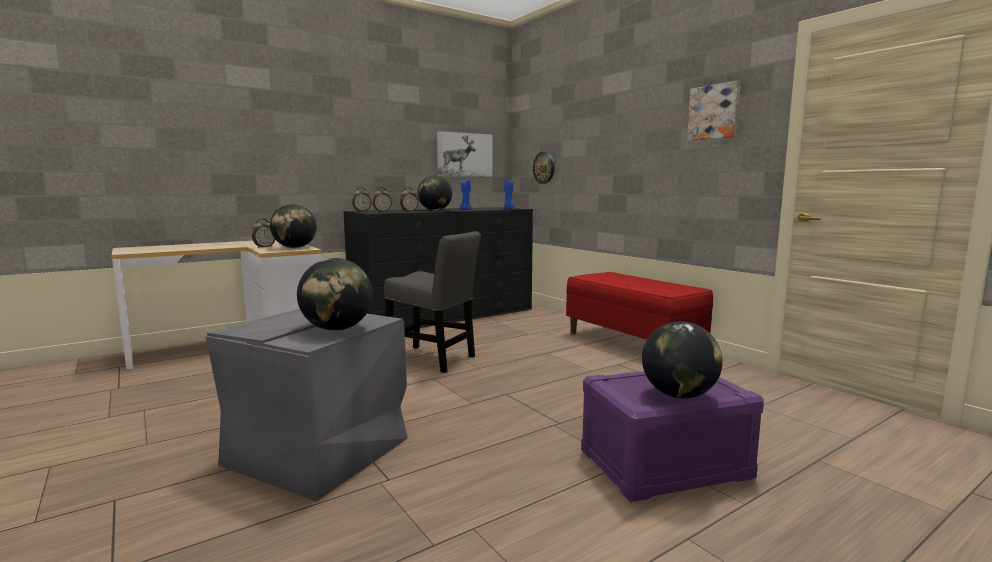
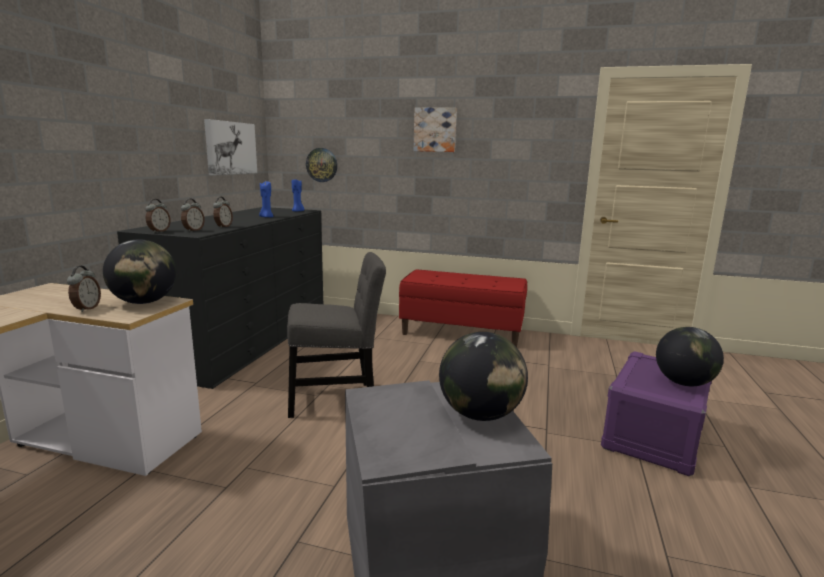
camera: 40 degrees left, 5 degrees up
globe [417,176,452,211] -> none
picture [687,81,741,141] -> picture moved to [414,107,457,152]

